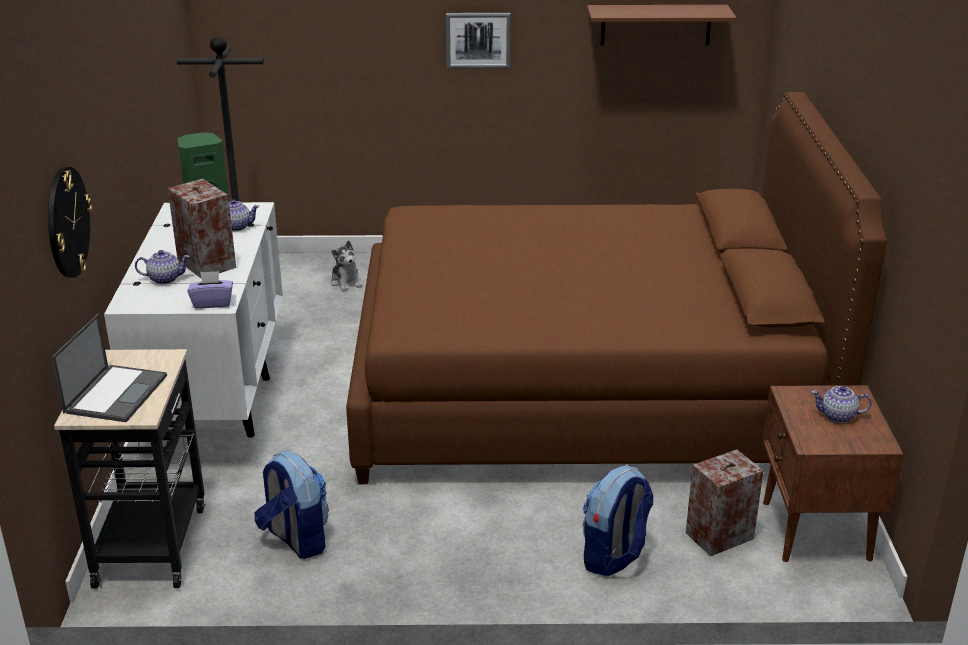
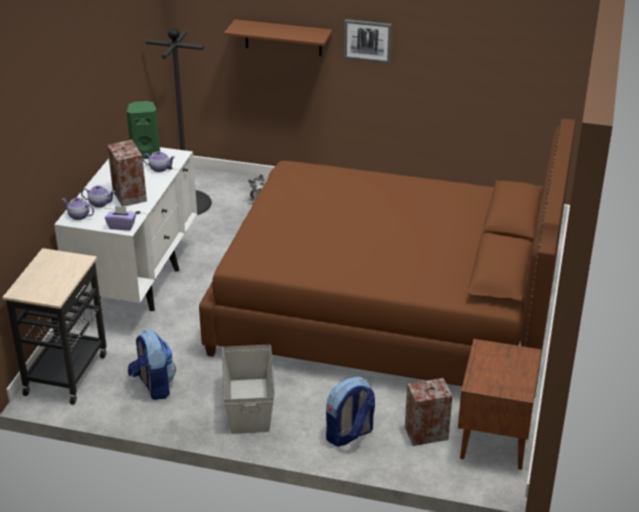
camera: 15 degrees right, 5 degrees up
wall clock [48,167,92,278] -> none
laptop [52,314,167,422] -> none
brown shelf [587,5,737,45] -> brown shelf moved to [224,19,333,56]
teapot [811,386,872,423] -> teapot moved to [62,198,94,220]
none -> grey storage box [222,345,275,434]

